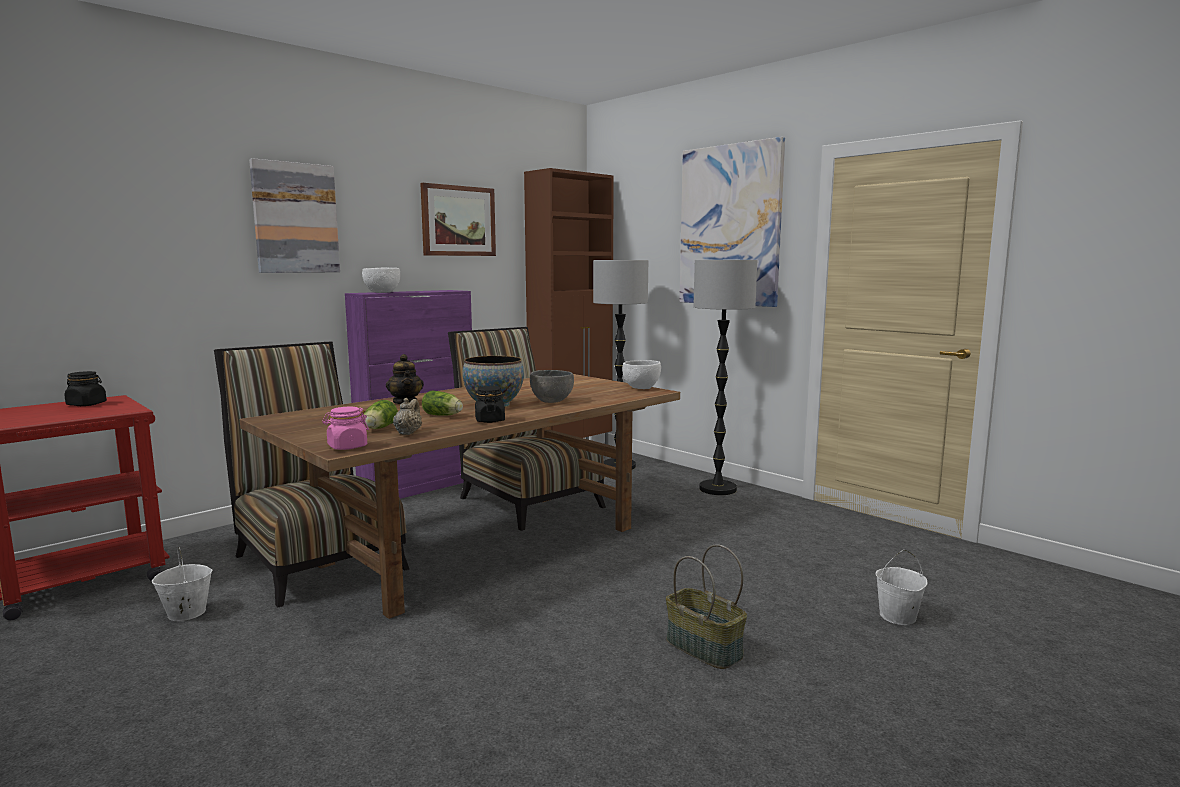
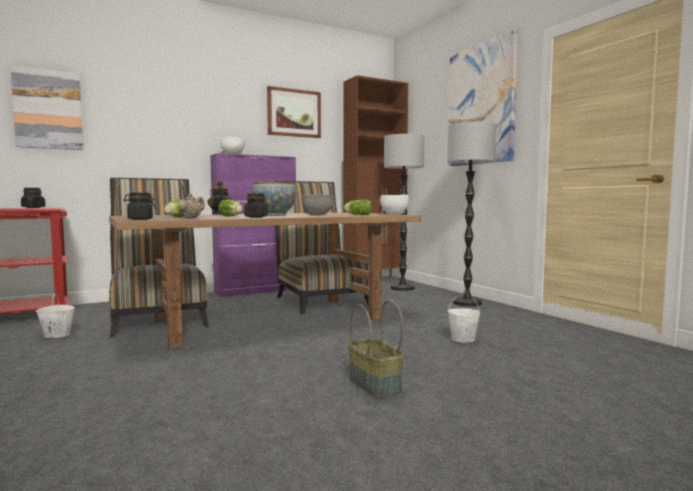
camera: 15 degrees right, 5 degrees down
picture [249,158,340,273] -> picture moved to [10,65,83,150]
pink jar [322,407,369,450] -> black jar [123,193,156,220]
white bucket [876,550,927,625] -> white bucket moved to [448,292,481,343]
none -> lettuce [344,200,372,215]

